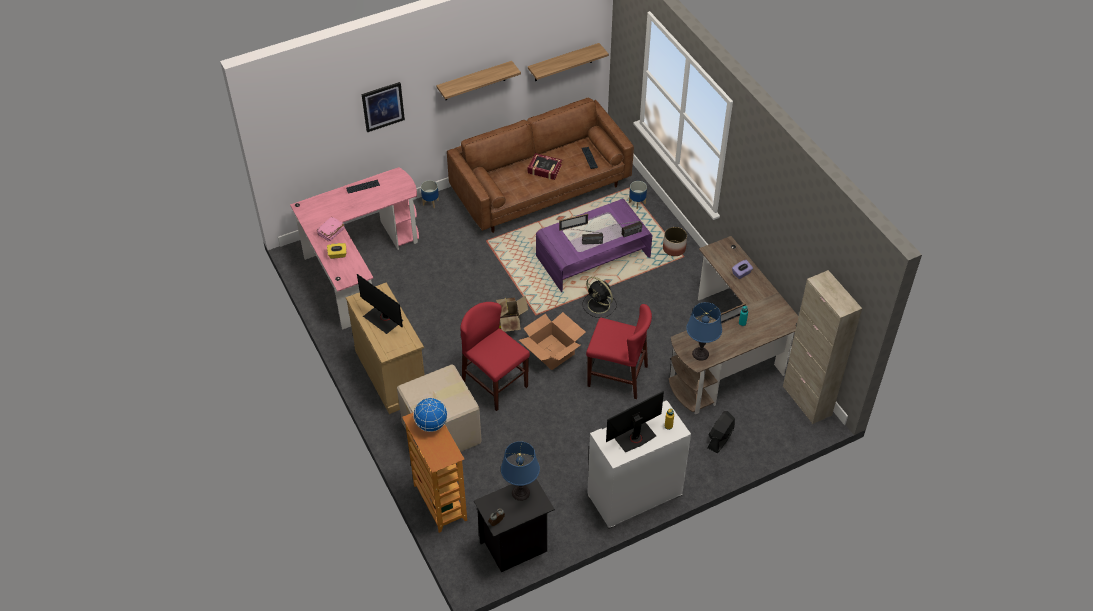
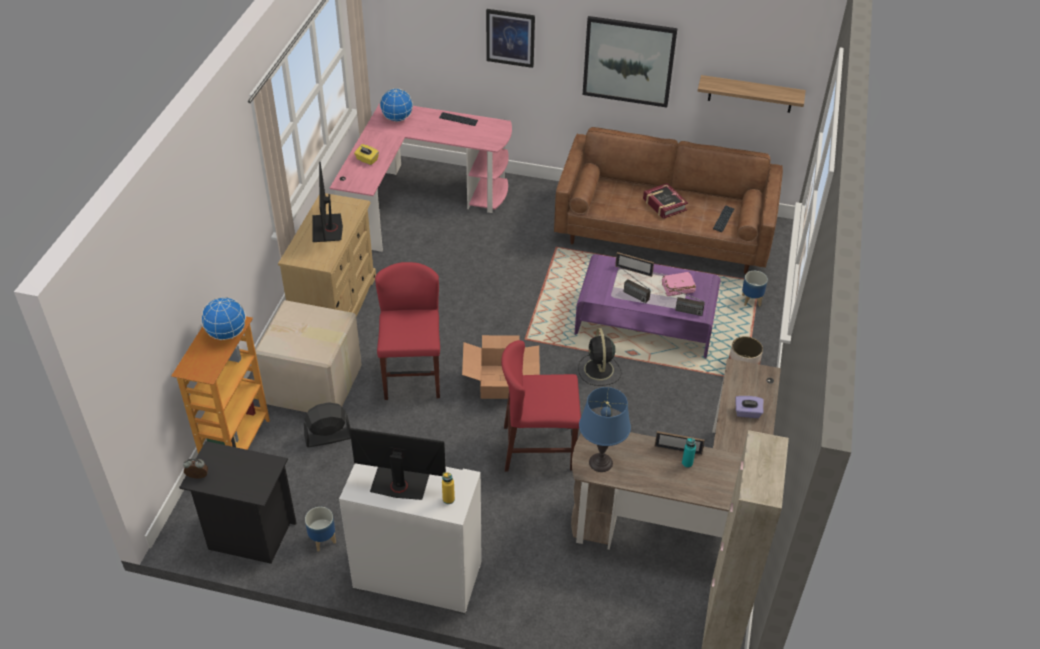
camera: 40 degrees right, 5 degrees down
pink book [317,217,345,242] -> pink book moved to [662,272,696,296]
planter [421,180,439,208] -> planter moved to [305,507,336,551]
shelf [436,61,521,100] -> picture [583,16,678,108]
cardboard box [496,295,528,332] -> none
blue table lamp [501,441,540,501] -> none
red chair [586,304,652,399] -> red chair turned 120 degrees clockwise [501,340,581,472]
black fan [708,411,735,453] -> black fan moved to [304,402,351,447]
none -> globe [380,88,413,122]

